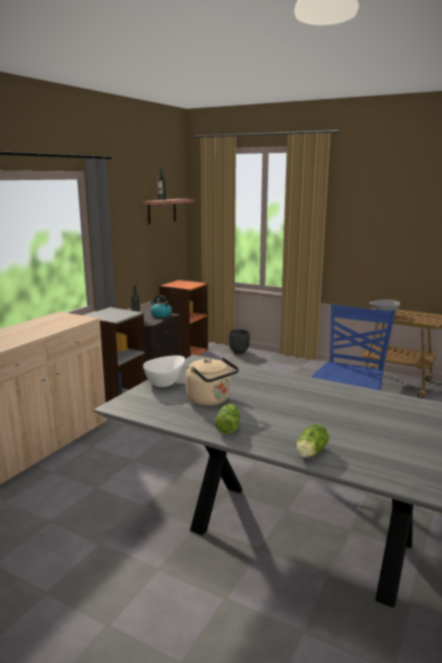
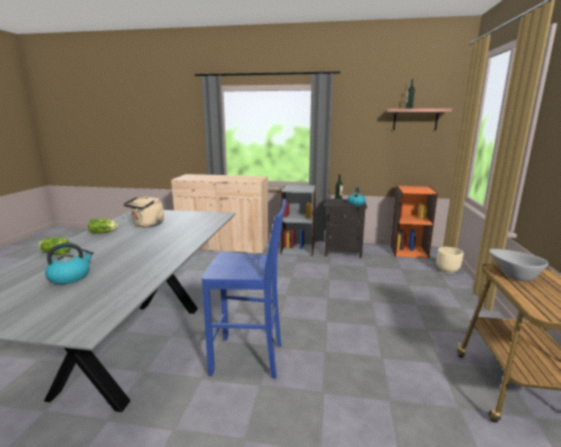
camera: 70 degrees right, 0 degrees up
white bowl [143,355,185,387] -> none
black planter [228,329,250,354] -> beige planter [437,247,464,274]
none -> kettle [45,243,94,284]

